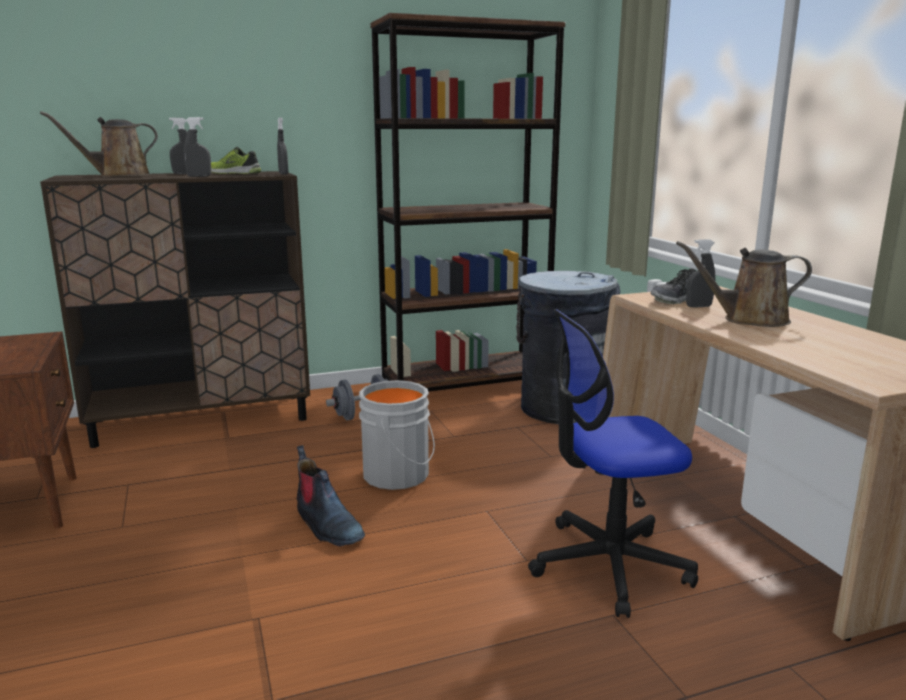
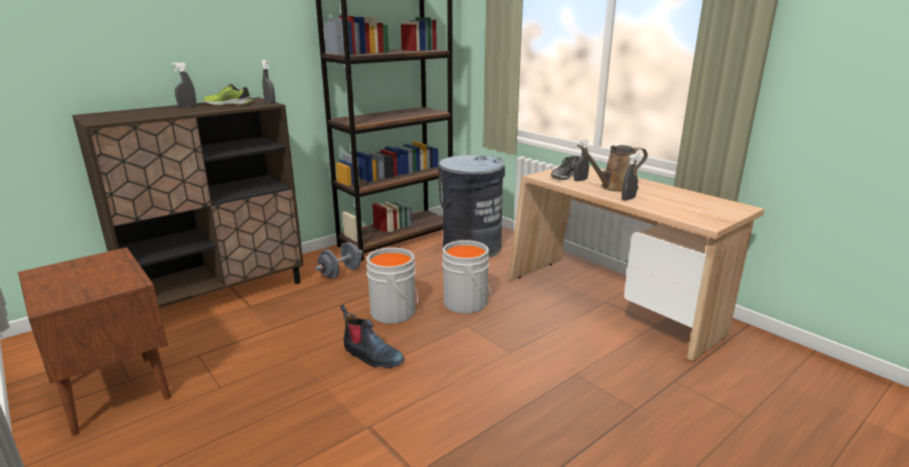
camera: 20 degrees left, 5 degrees up
brown watering can [40,111,158,177] -> none
grey spray bottle [184,117,211,177] -> grey spray bottle moved to [622,153,639,201]
office chair [528,309,698,618] -> none
none -> grey bucket [442,240,491,314]

